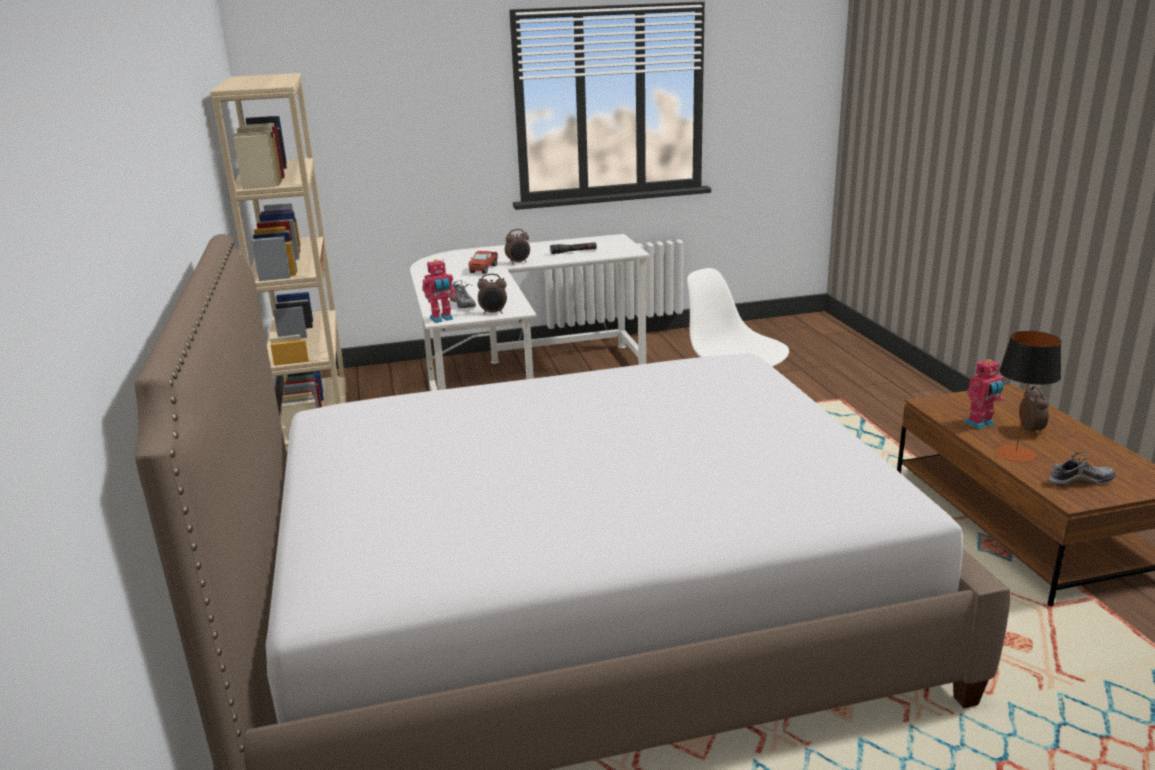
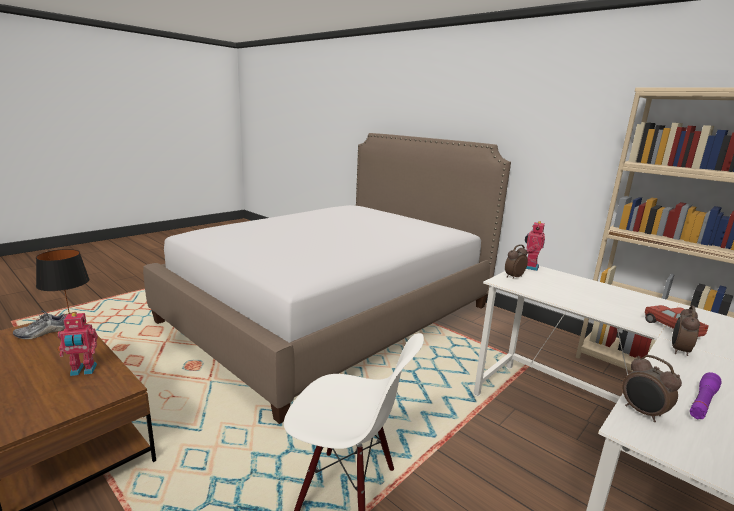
camera: 145 degrees right, 5 degrees down
shoe [450,280,476,309] -> none
black flashlight [550,242,597,254] -> purple flashlight [690,372,722,419]
toy robot [964,359,1004,429] -> toy robot turned 135 degrees counterclockwise [58,313,98,376]
alarm clock [1019,386,1049,435] -> alarm clock moved to [622,355,682,422]

